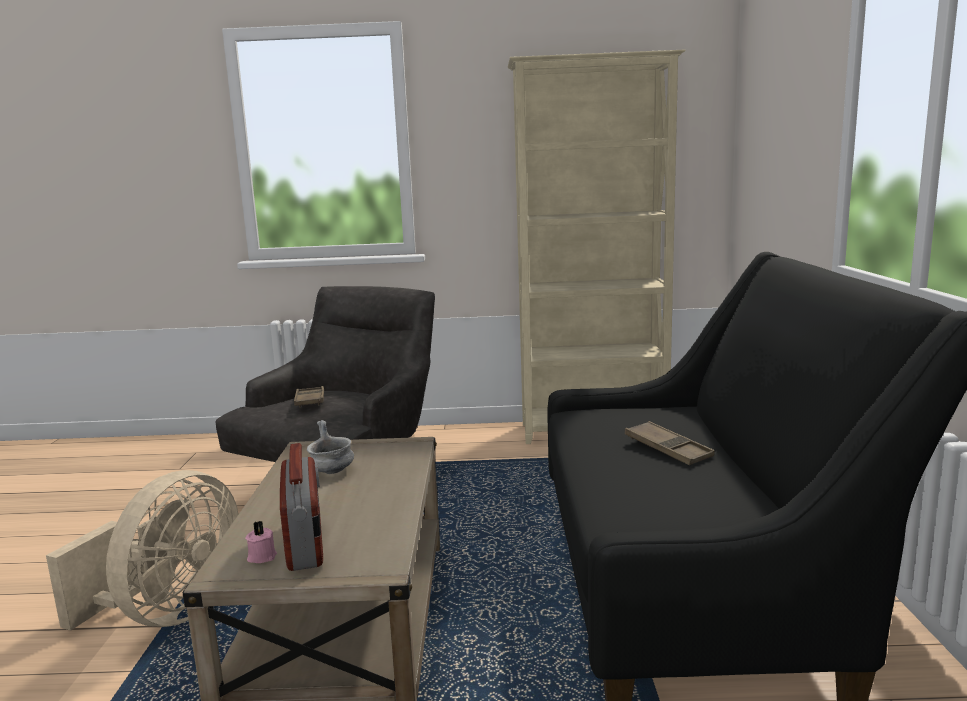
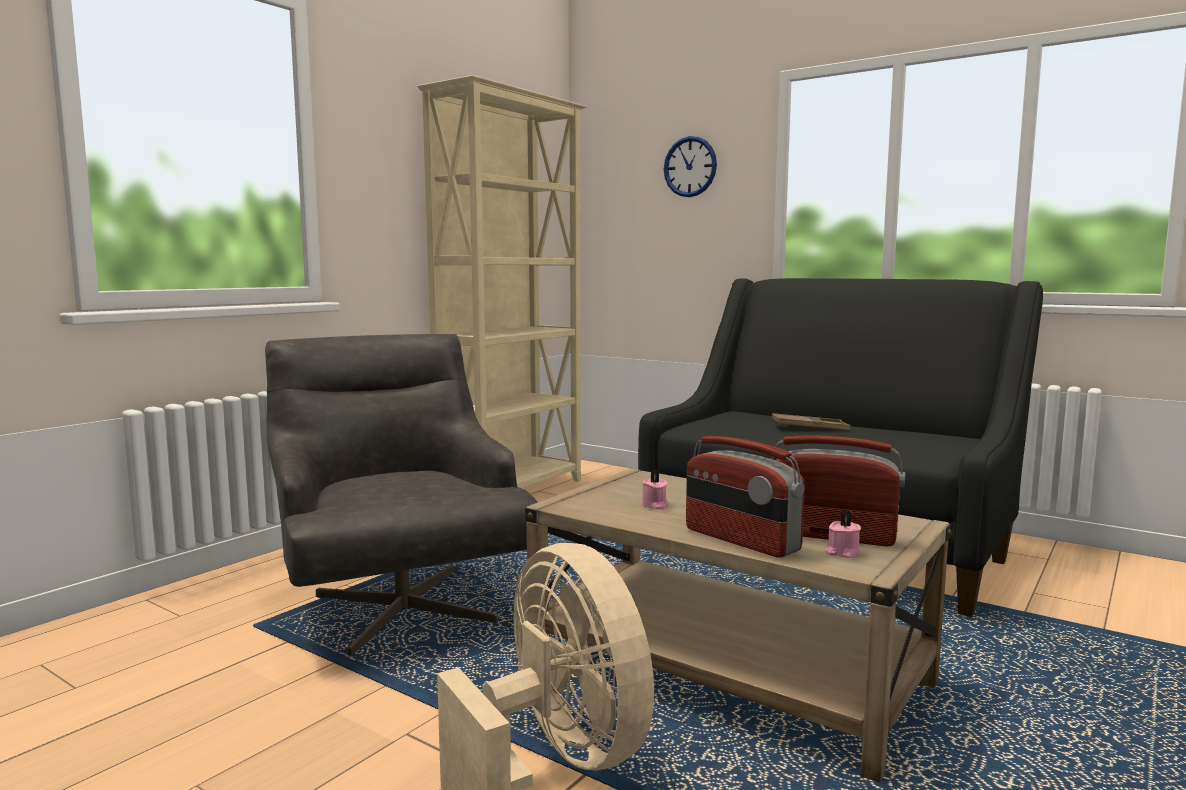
camera: 55 degrees left, 5 degrees down
brown tray [294,386,324,408] -> none
grey bowl [307,420,354,474] -> pink candle [641,470,668,509]
none -> wall clock [664,136,717,197]
none -> radio [686,436,805,558]

